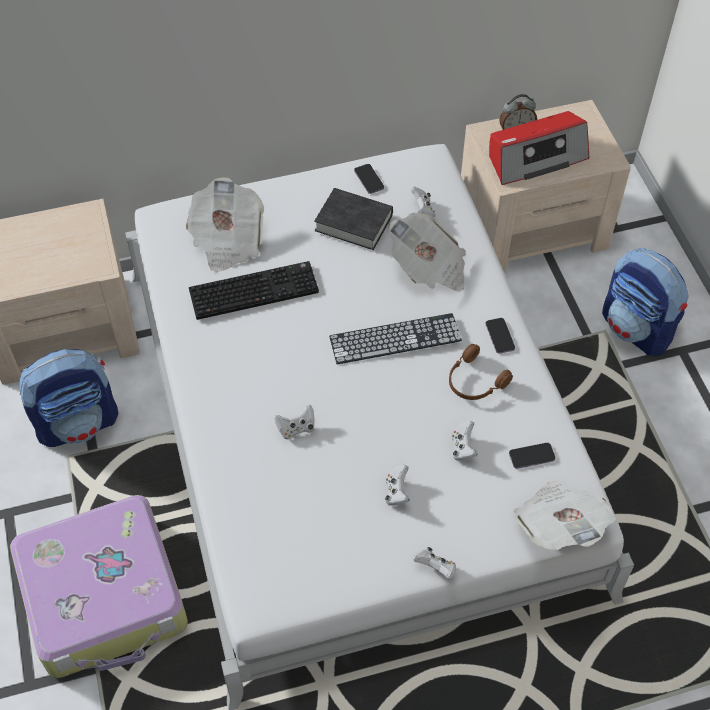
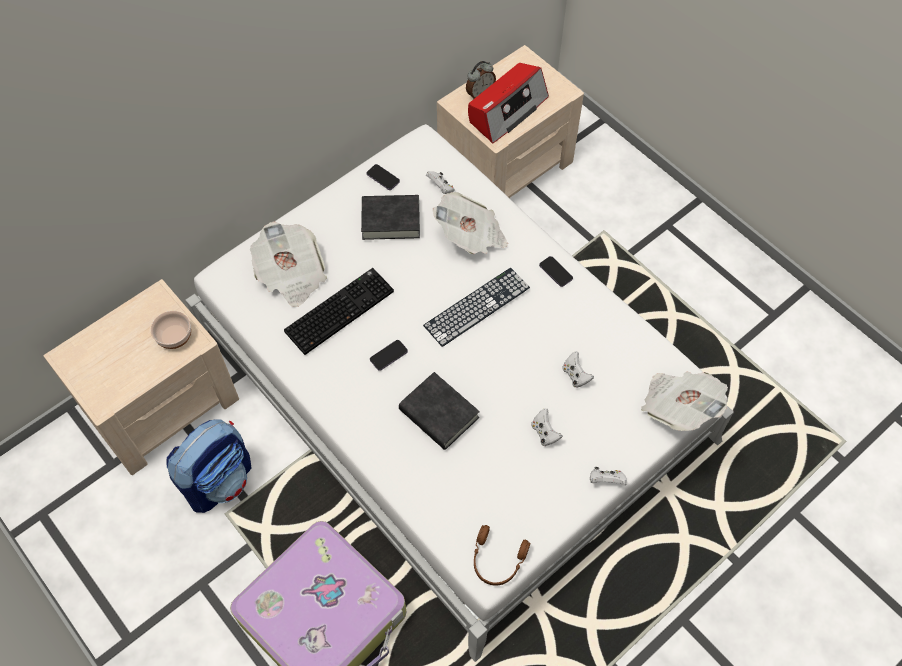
camera: 25 degrees left, 5 degrees up
white game controller [274,405,315,439] -> black book [399,372,480,450]
brown headphones [449,344,513,400] -> brown headphones moved to [474,525,530,586]
phone [509,443,556,469] -> phone moved to [370,340,408,371]
backpack [602,248,689,356] -> none
none -> bowl [151,311,191,349]

